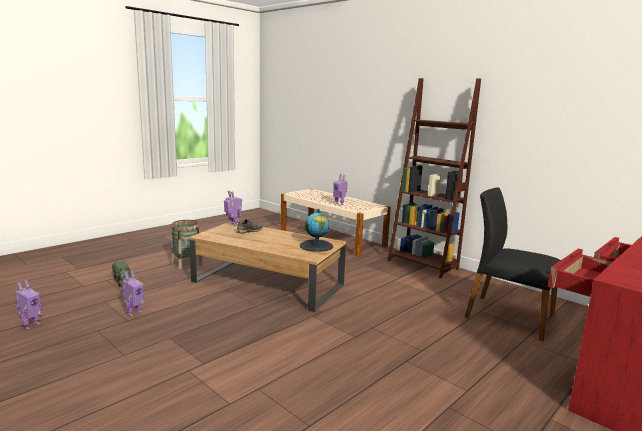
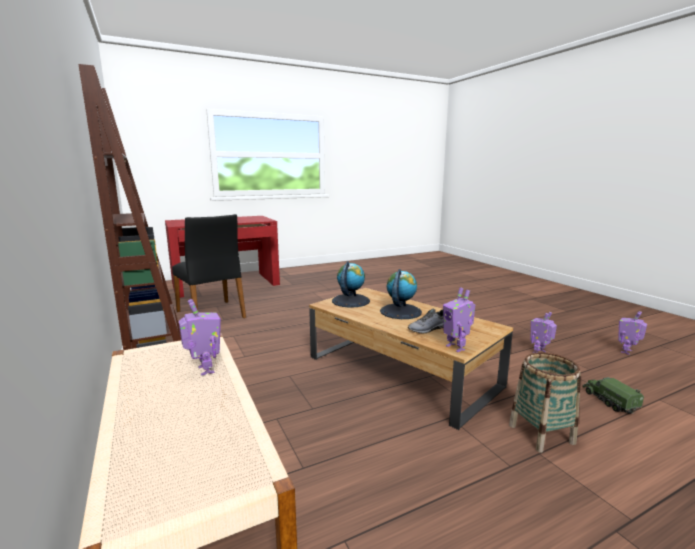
camera: 160 degrees left, 0 degrees up
none -> globe [380,269,422,319]

